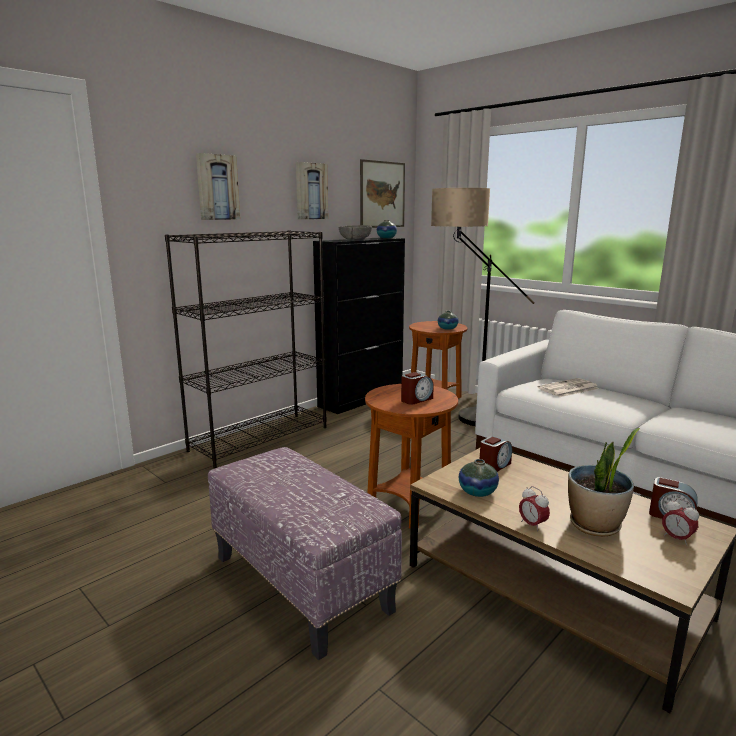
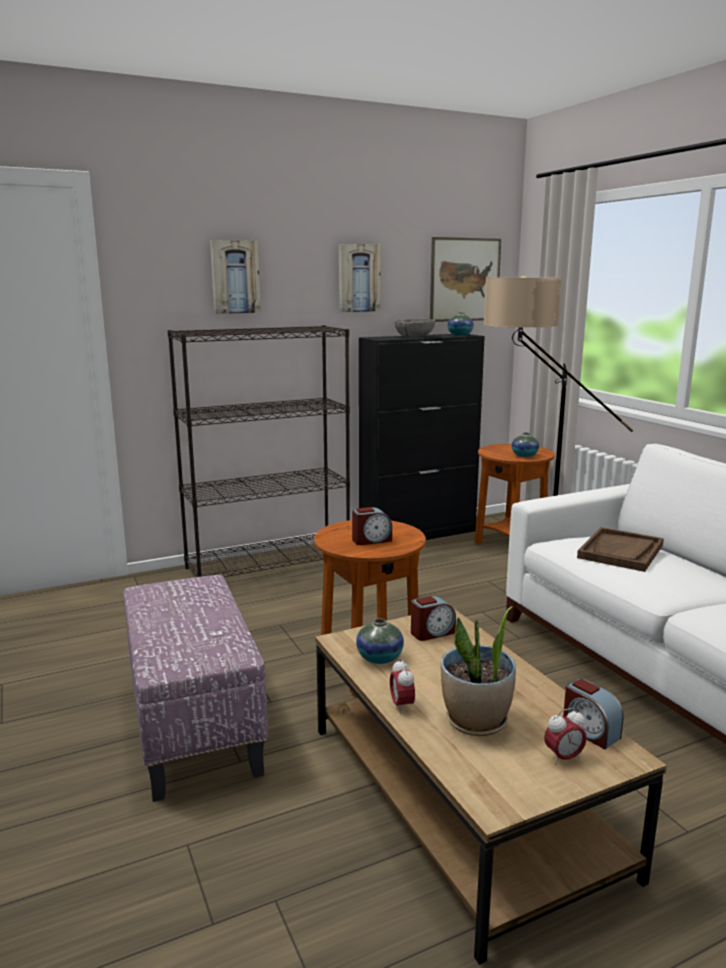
camera: 20 degrees right, 0 degrees up
newspaper [538,378,600,397] -> brown tray [577,527,664,572]
alarm clock [662,498,699,546] -> alarm clock turned 90 degrees counterclockwise [544,708,587,765]

